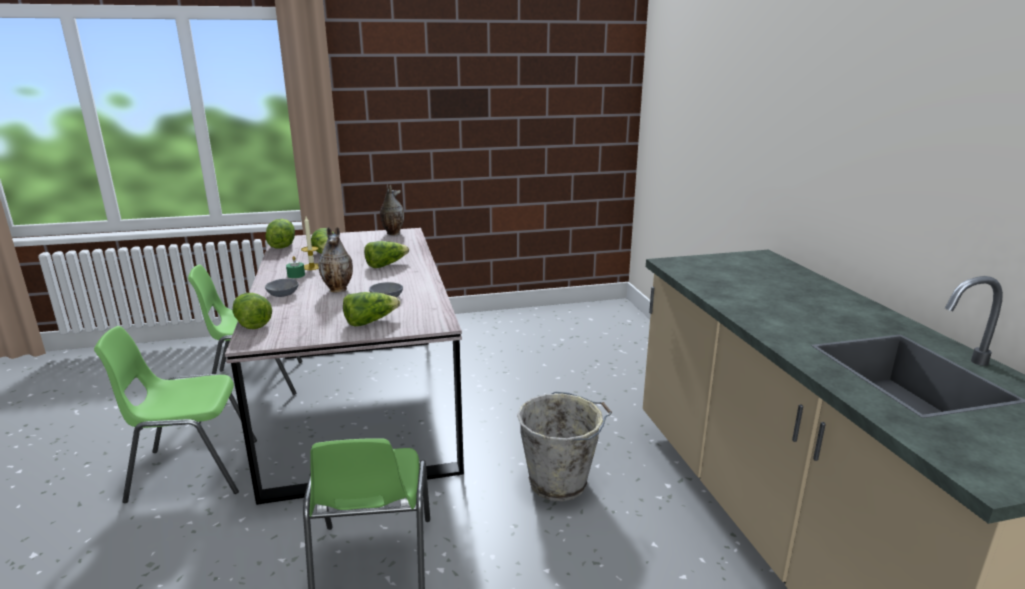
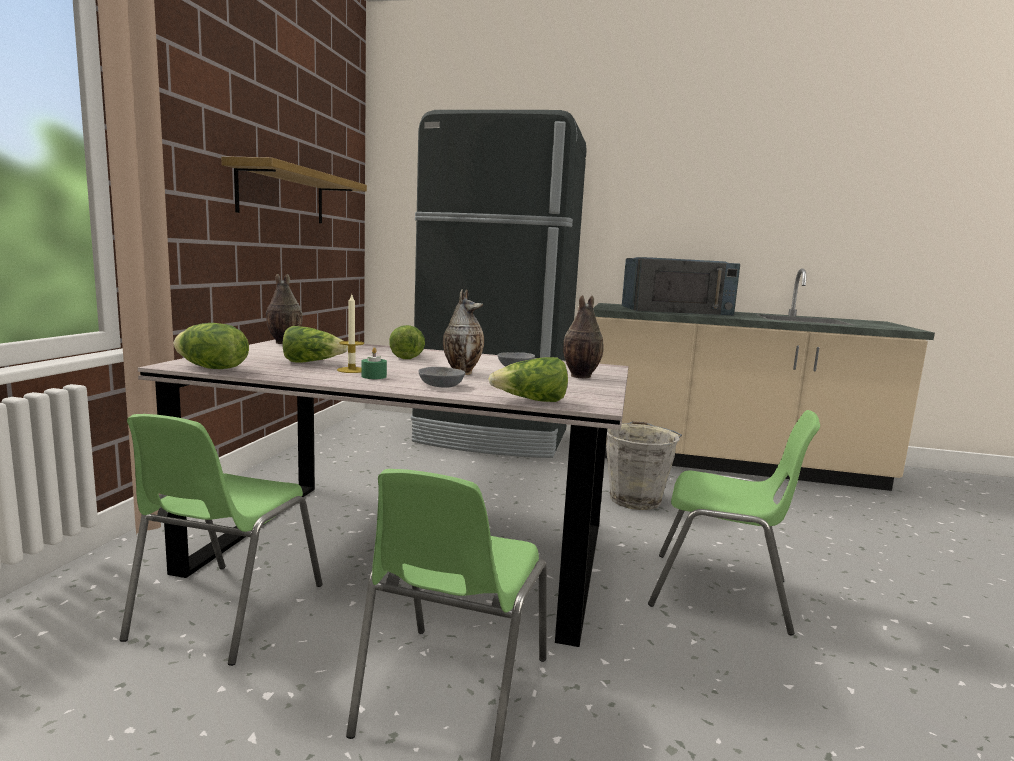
camera: 65 degrees left, 10 degrees down
lettuce [343,292,400,327] -> vase [563,295,604,378]
none -> shelf [221,156,367,223]
none -> black fridge [411,110,587,458]
none -> blue microwave [622,257,740,315]

